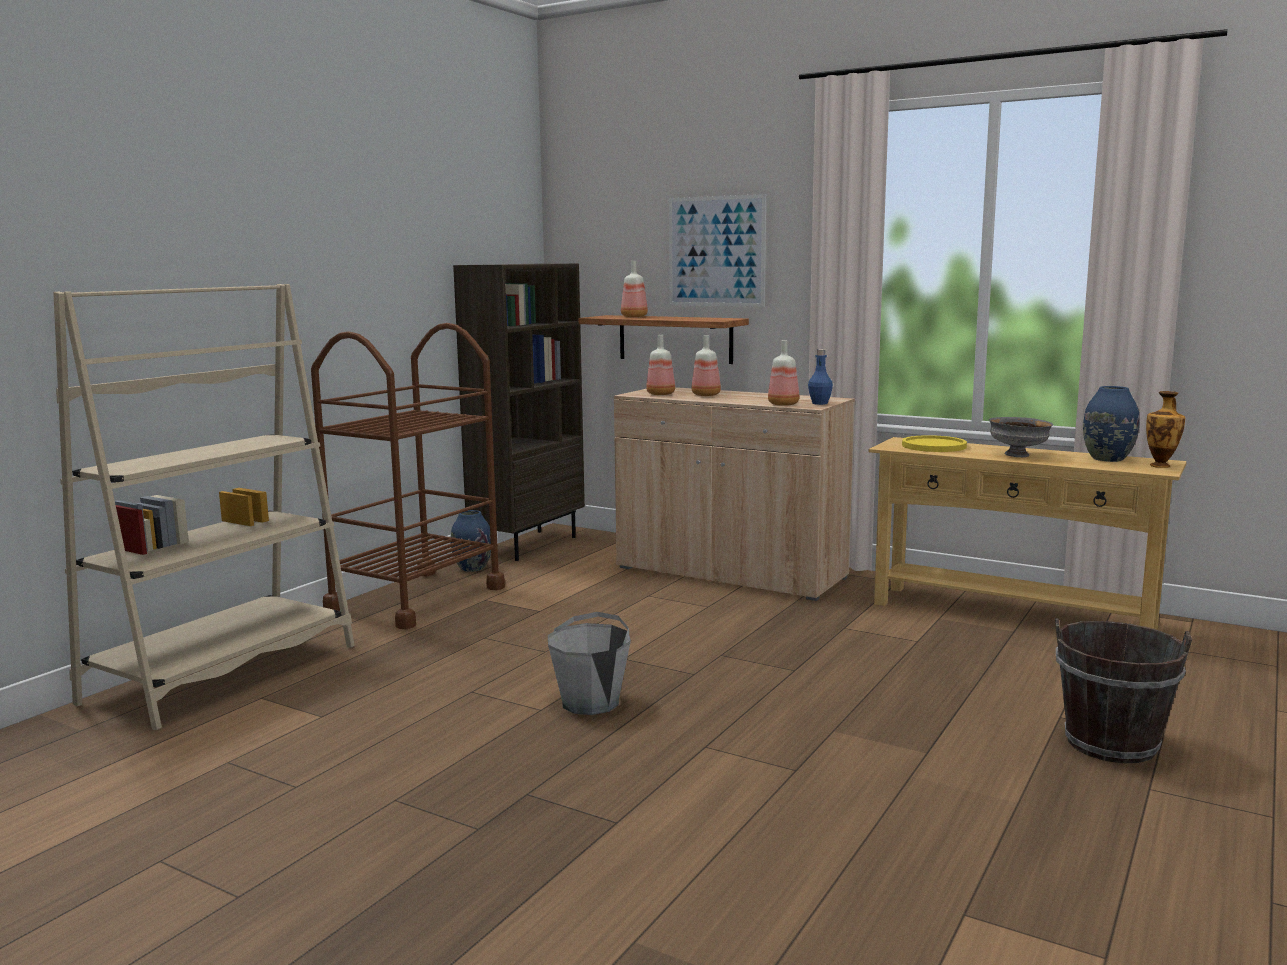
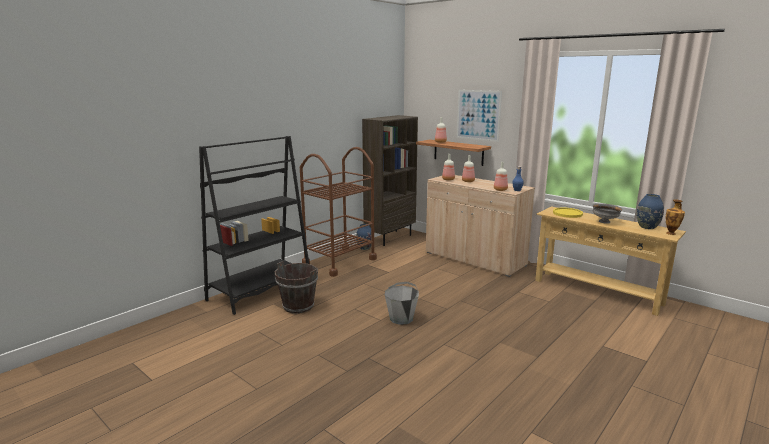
camera: 10 degrees right, 5 degrees up
beige bookcase [53,284,355,730] -> black bookcase [199,136,309,315]
brown bucket [1055,618,1192,763] -> brown bucket moved to [275,261,318,313]

